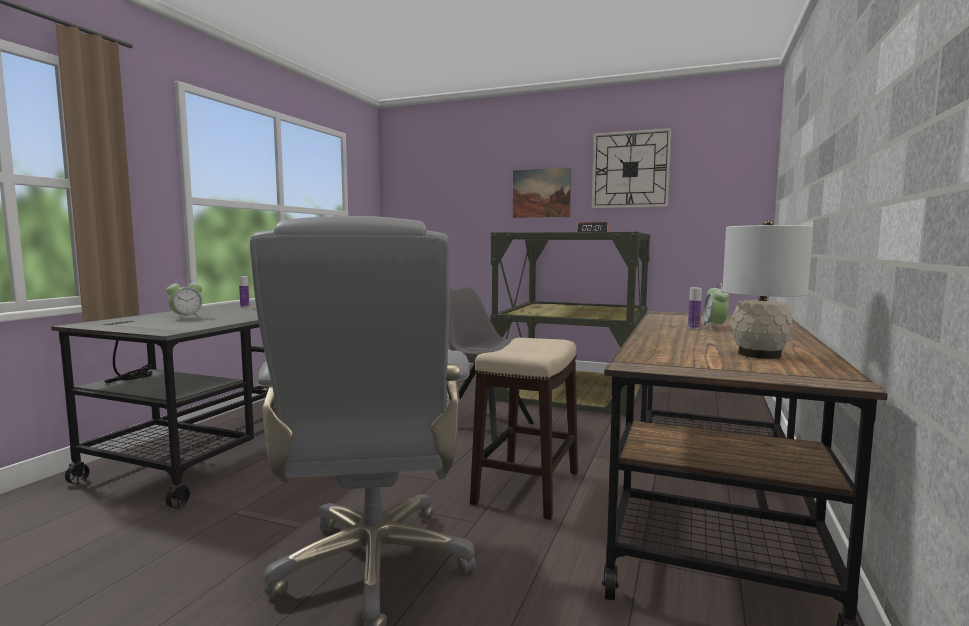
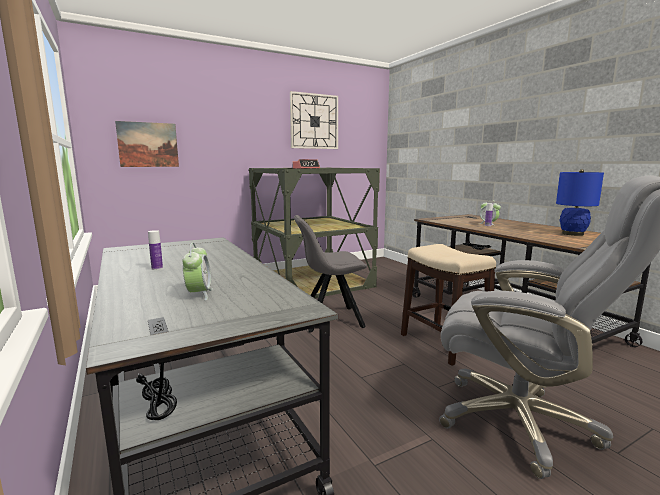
camera: 50 degrees left, 5 degrees up
picture [513,168,571,218] -> picture moved to [115,121,179,167]
white table lamp [722,220,813,359] -> blue table lamp [556,169,604,236]

